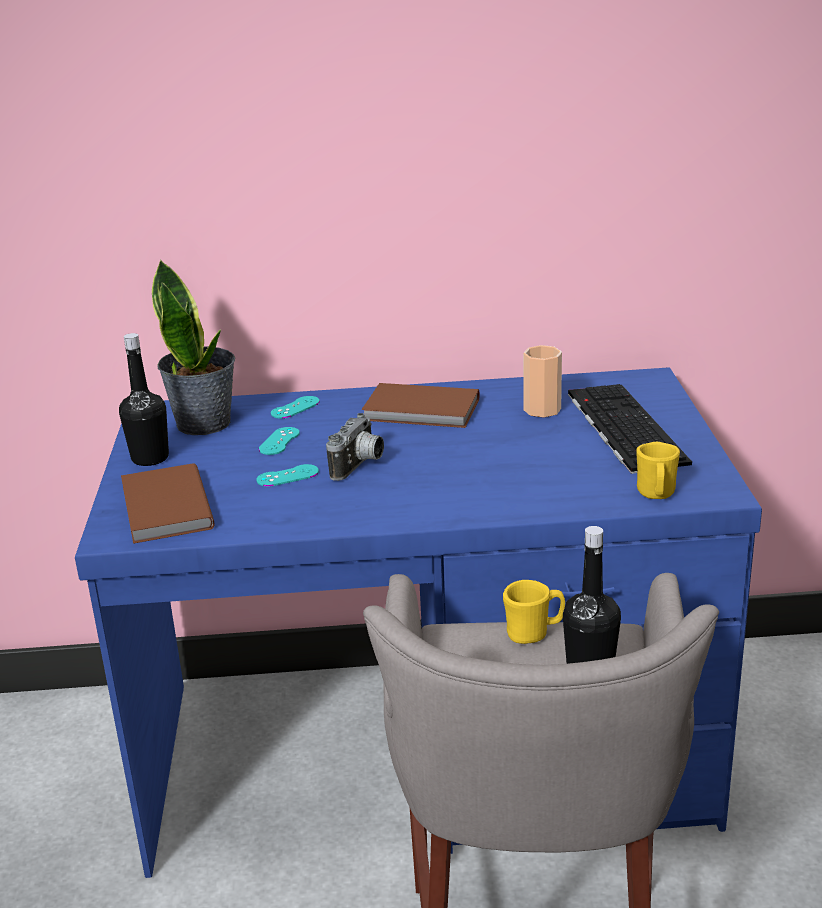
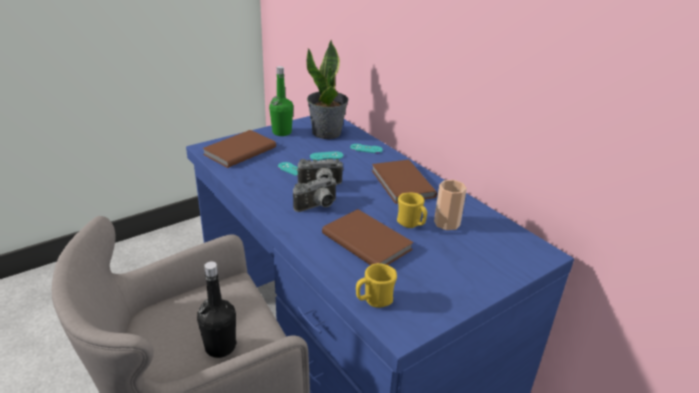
camera: 55 degrees right, 5 degrees up
black bottle [119,333,169,466] -> green bottle [269,66,293,136]
yellow mug [503,580,565,644] -> yellow mug moved to [397,193,427,228]
keyboard [568,384,692,474] -> none
none -> camera [293,176,336,212]
none -> brown book [322,209,414,265]

